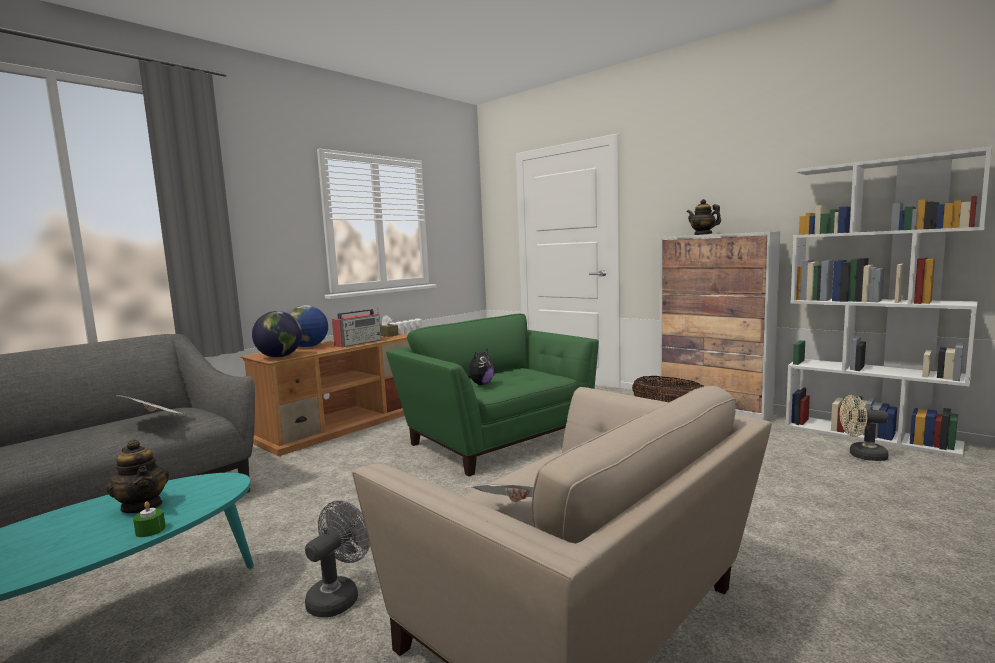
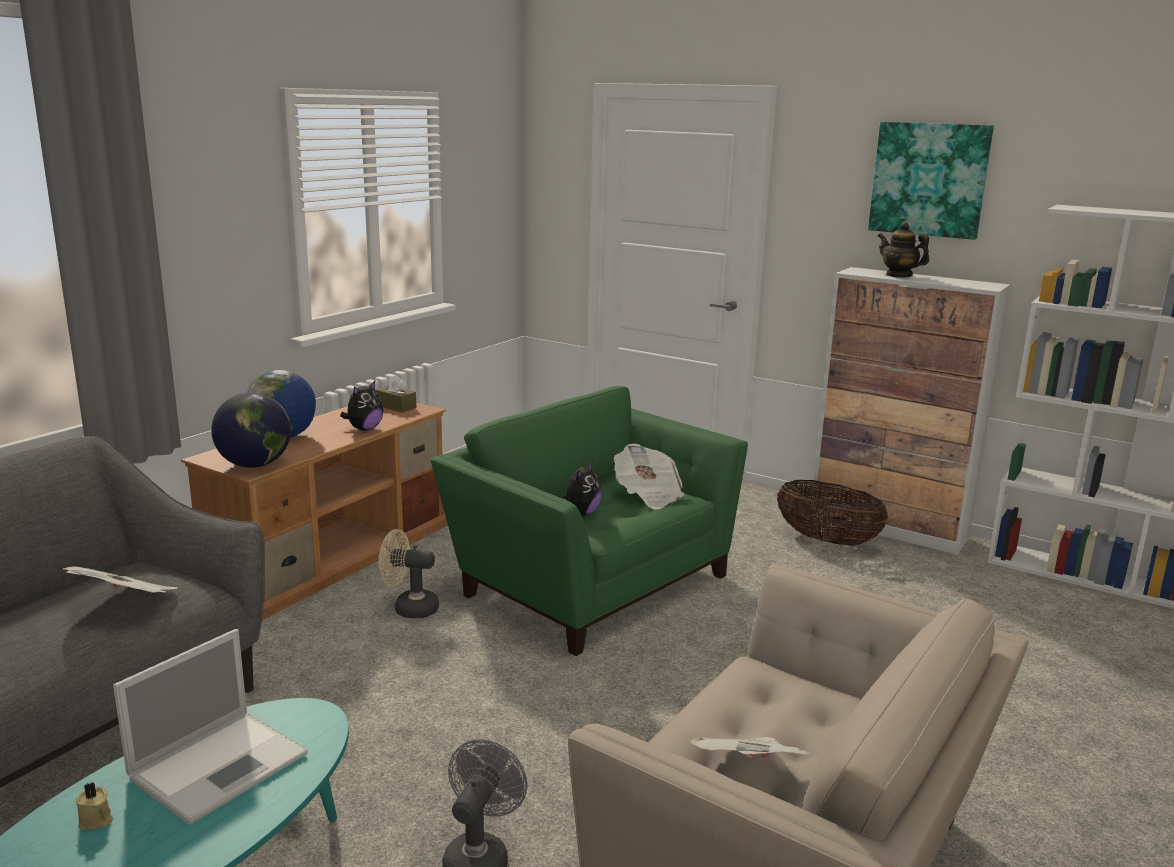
camera: 10 degrees left, 10 degrees up
teapot [106,439,169,513] -> laptop [113,629,308,825]
green candle [133,501,166,537] -> none
radio [332,307,381,347] -> plush toy [340,381,383,431]
beige fan [840,395,889,461] -> beige fan moved to [378,529,439,618]
none -> beige candle [76,782,113,830]
none -> newspaper [614,444,684,510]
none -> picture [868,122,994,240]

